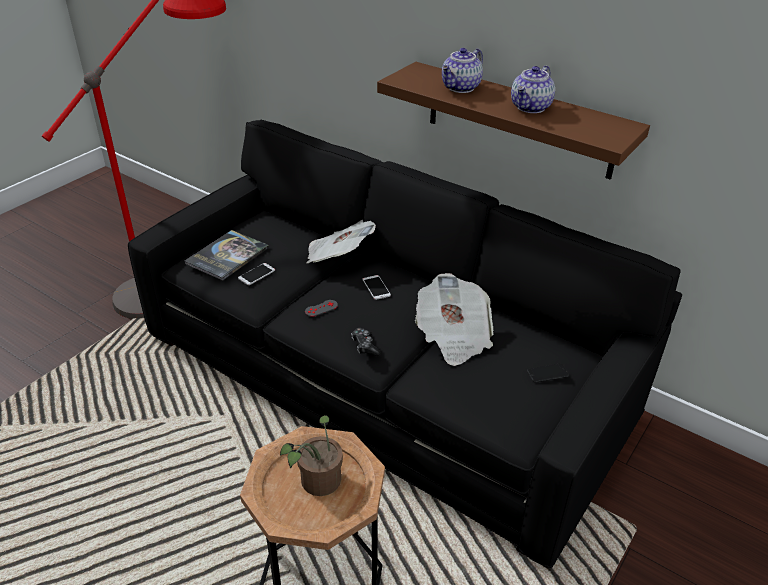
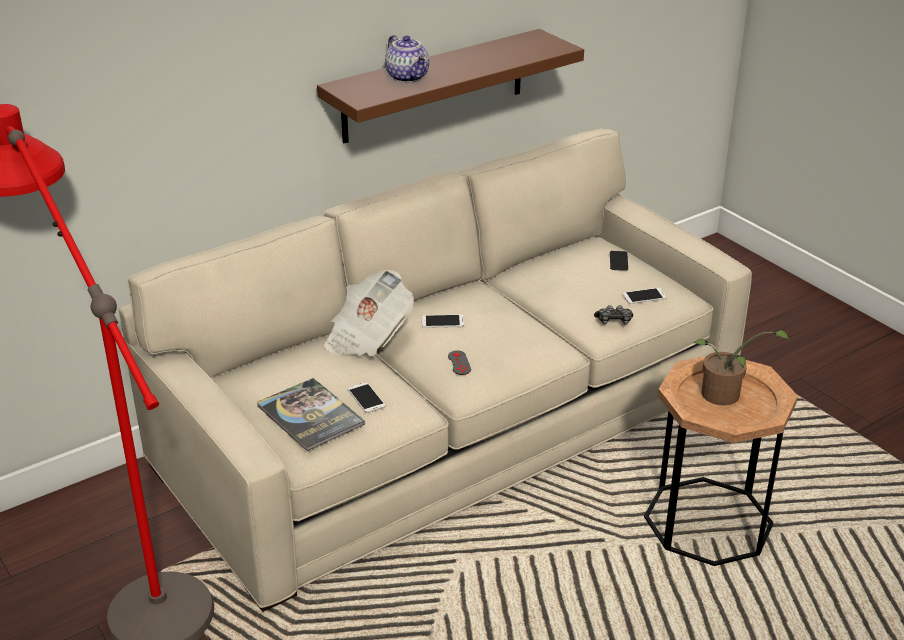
camera: 70 degrees left, 5 degrees down
black sofa [128,120,682,569] -> beige sofa [119,128,752,612]
game controller [351,328,381,357] -> game controller moved to [594,305,633,325]
newspaper [415,273,493,366] -> none
teapot [511,66,555,113] -> none
none -> phone [622,288,667,304]

